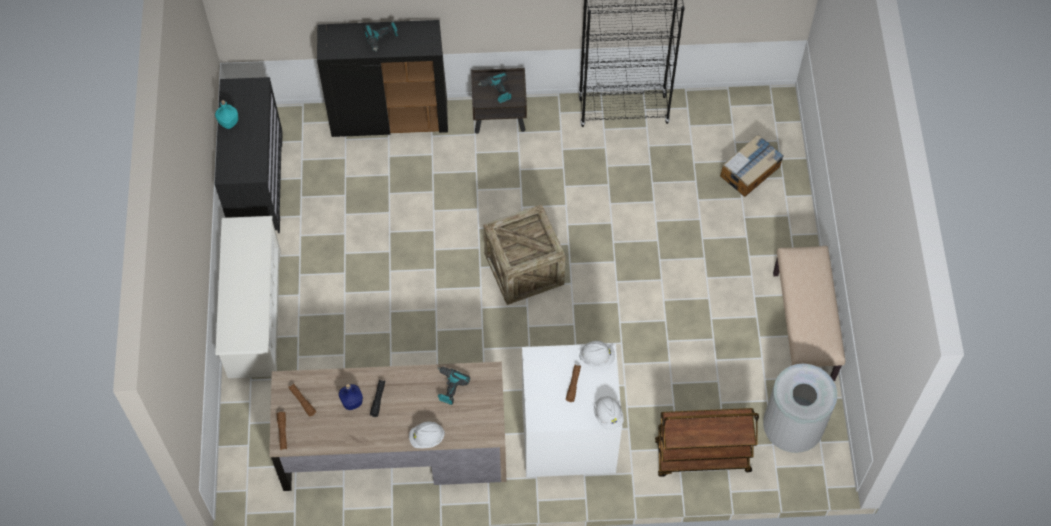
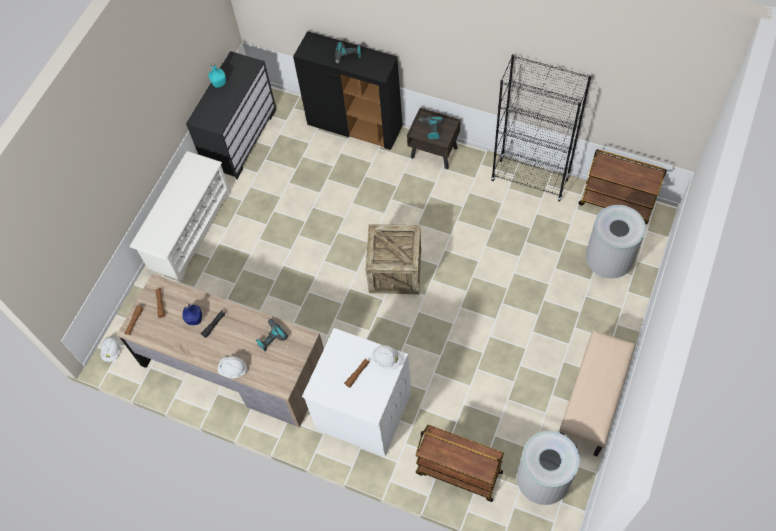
camera: 30 degrees right, 0 degrees up
white hard hat [594,396,624,430] -> white hard hat moved to [101,337,121,362]
cardboard box [720,135,784,197] -> grey trash can [586,205,646,278]
none -> brown cart [578,149,667,225]

